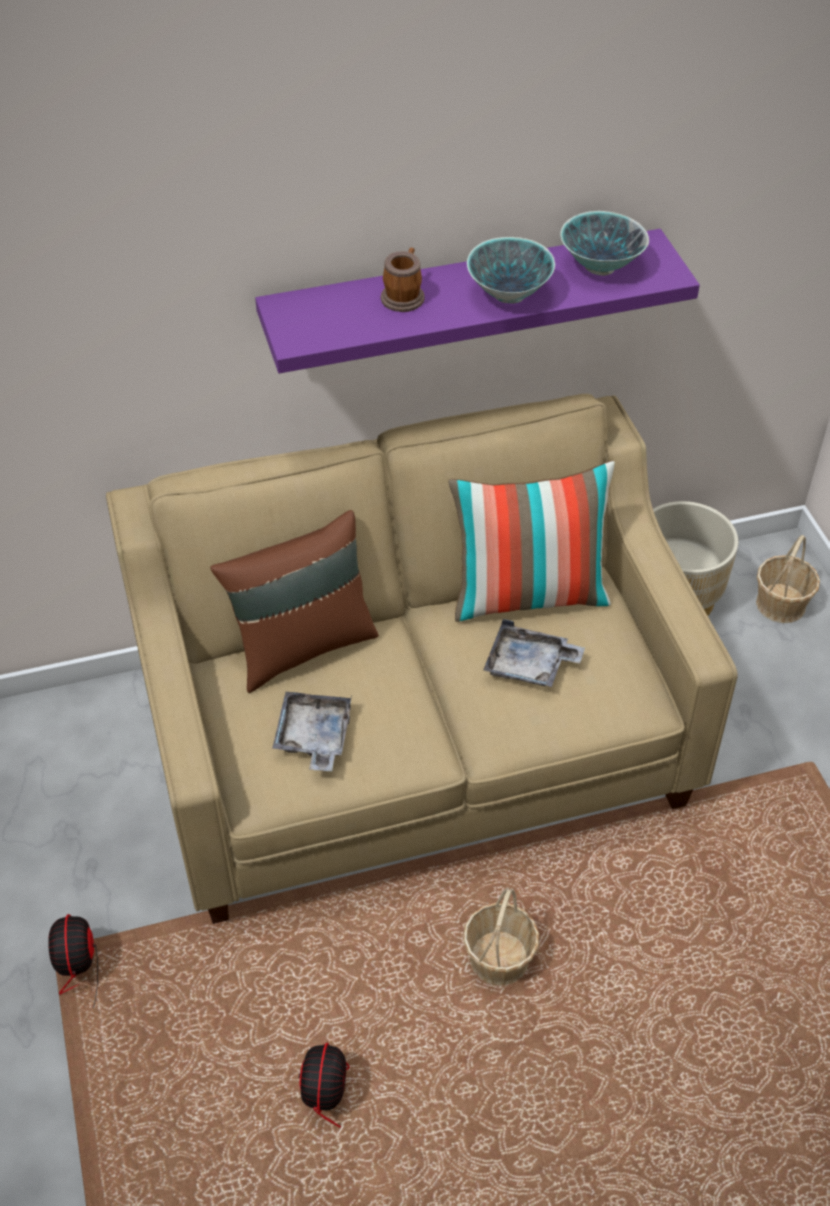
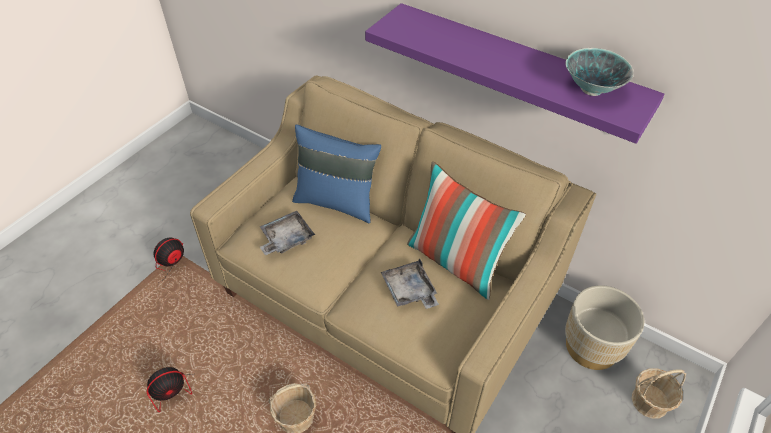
camera: 50 degrees right, 0 degrees up
brown pillow [210,510,379,693] -> blue pillow [292,124,381,223]
mug [381,248,425,312] -> none
bowl [467,237,555,304] -> none

